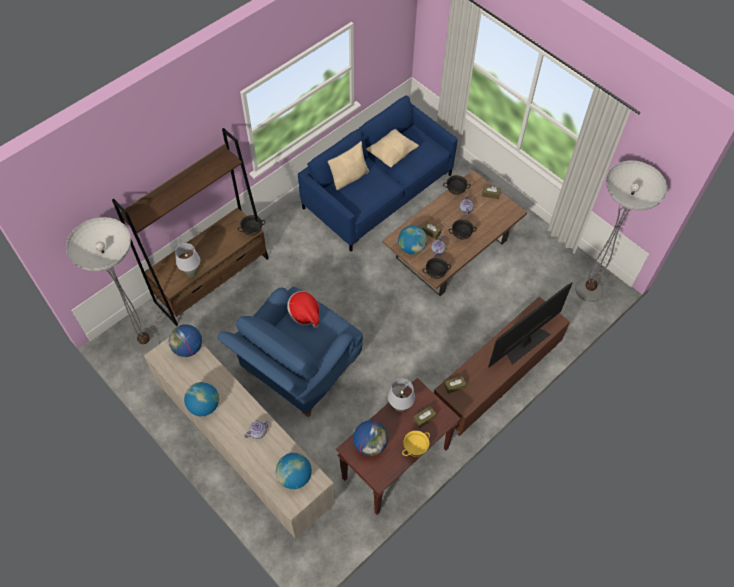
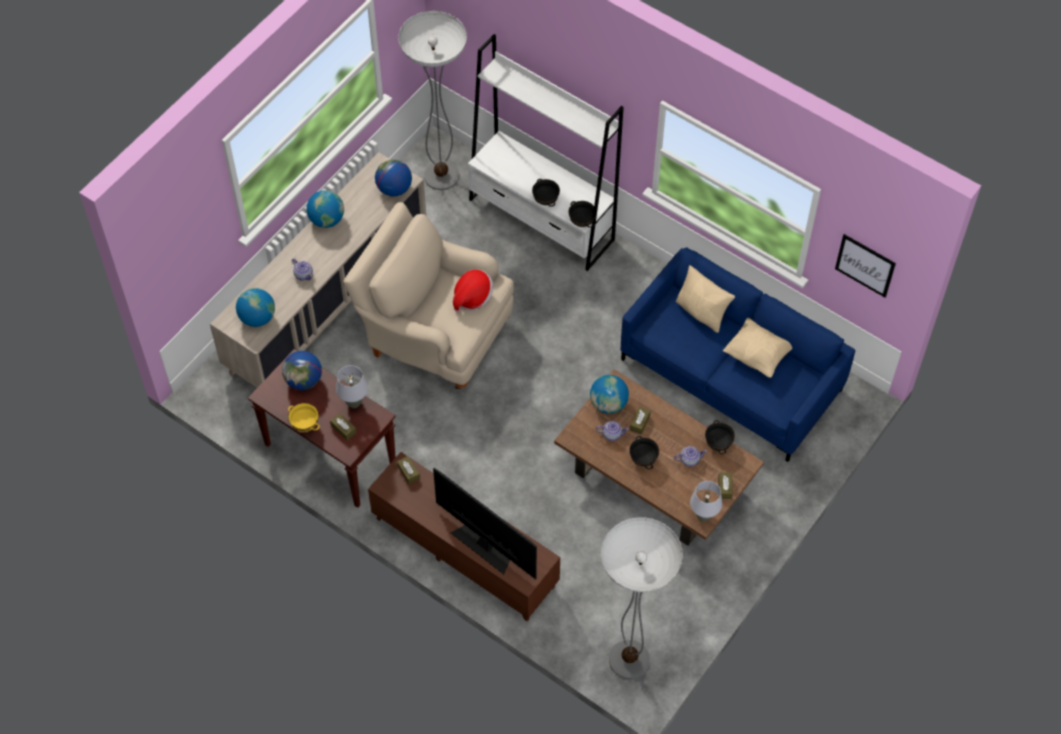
camera: 80 degrees right, 0 degrees up
brown bookcase [112,128,269,326] -> white bookcase [468,34,624,271]
grey table lamp [175,243,200,277] -> grey table lamp moved to [690,481,722,522]
blue armchair [218,287,363,417] -> beige armchair [343,202,514,389]
black bowl [422,257,451,279] -> black bowl moved to [532,179,560,207]
none -> picture [835,234,896,298]

